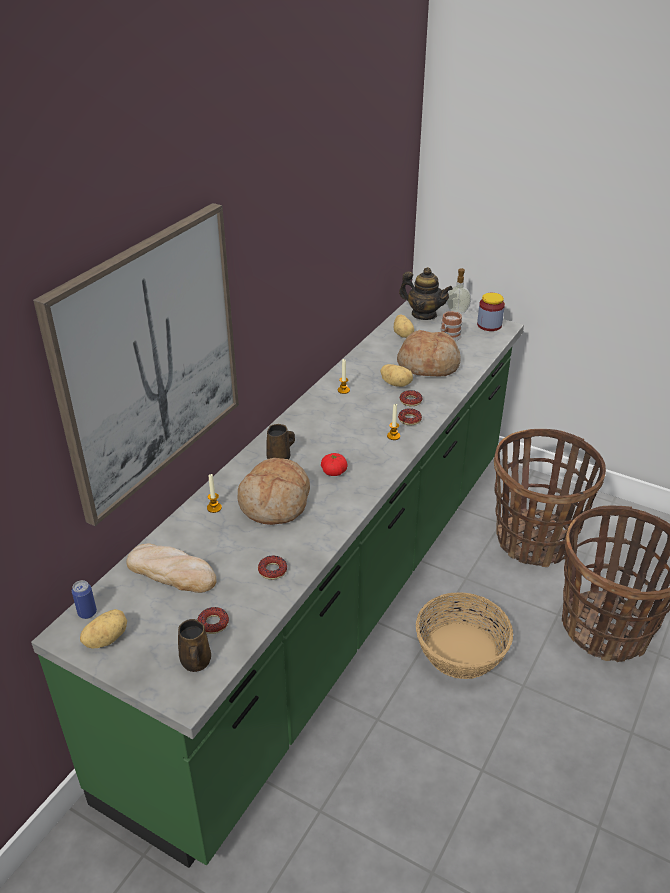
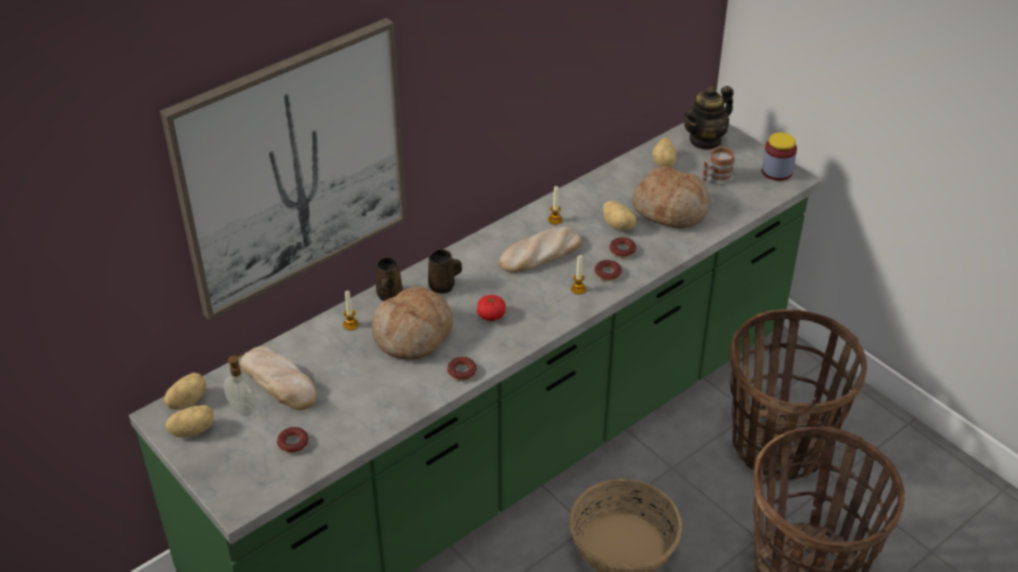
camera: 20 degrees right, 5 degrees up
can [72,580,97,619] -> potato [164,373,206,410]
brown mug [178,619,211,672] -> brown mug moved to [376,257,403,301]
donut [258,556,287,580] -> donut moved to [447,357,477,381]
teapot [399,267,453,320] -> teapot turned 90 degrees clockwise [684,86,734,150]
soap dispenser [447,268,471,313] -> soap dispenser moved to [224,353,256,415]
none -> bread [499,227,582,273]

